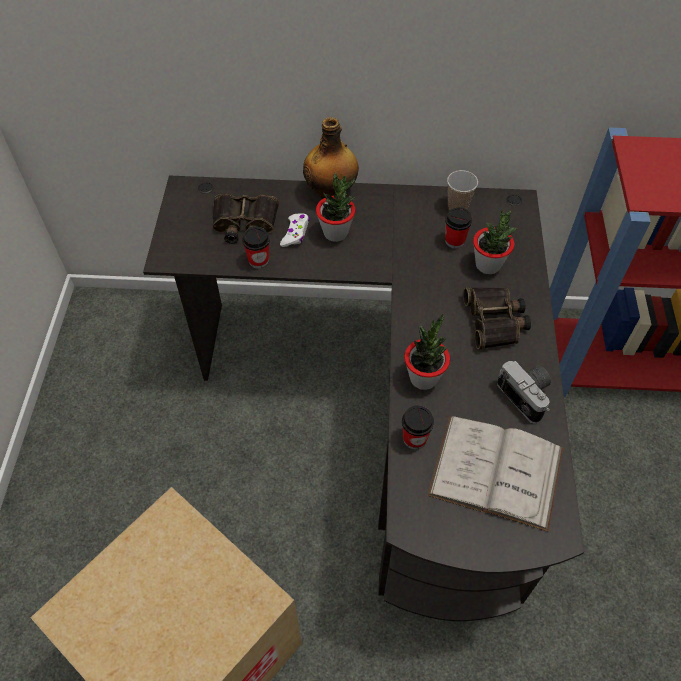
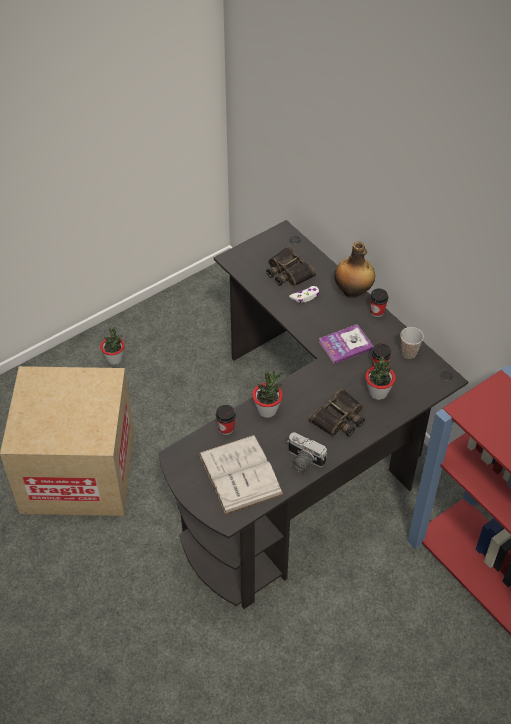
camera: 50 degrees right, 5 degrees down
cup [242,227,270,268] -> cup moved to [370,288,389,317]
potted plant [316,173,356,242] -> potted plant moved to [100,326,125,365]
camera [497,361,551,424] -> camera turned 105 degrees clockwise [287,432,327,473]
none -> book [319,324,374,364]

